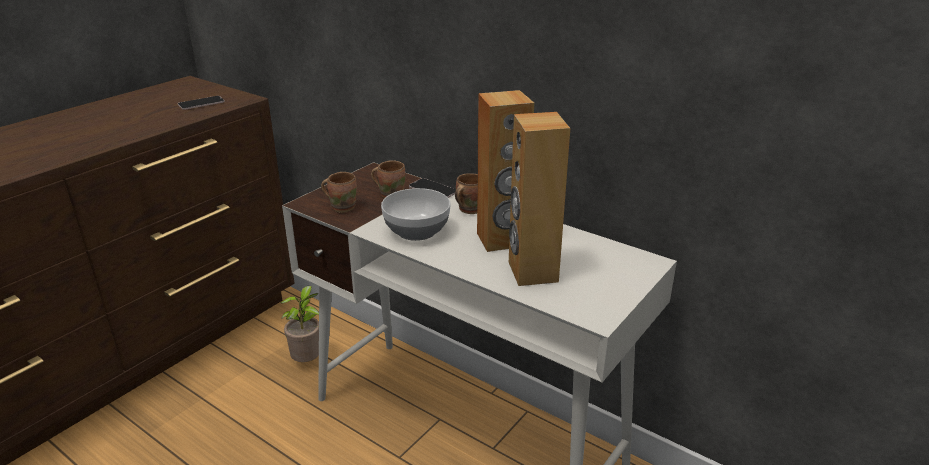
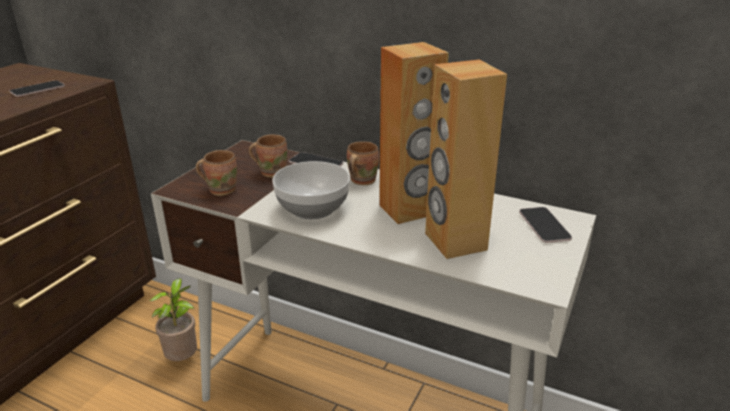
camera: 10 degrees left, 0 degrees up
none -> phone [519,207,572,243]

